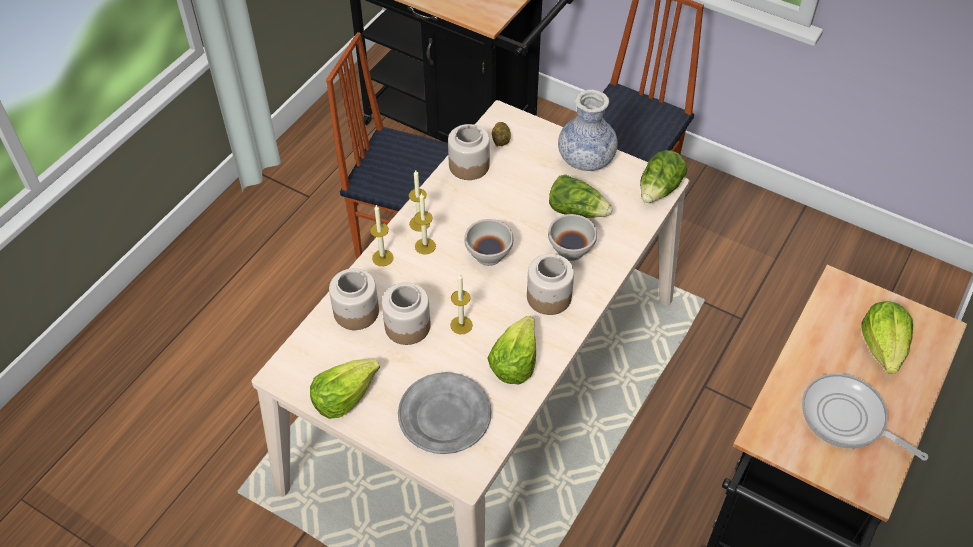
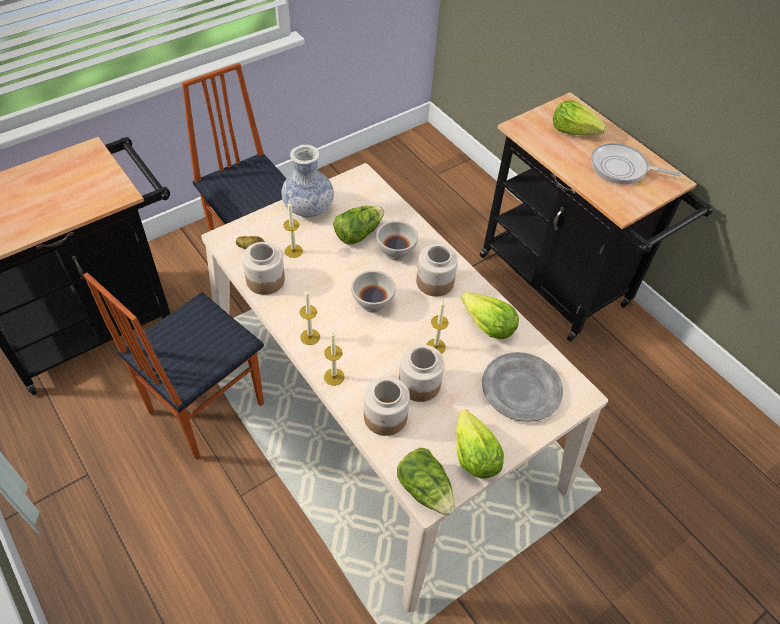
camera: 70 degrees left, 0 degrees up
candle [414,193,436,255] -> candle moved to [284,202,303,258]
lettuce [640,150,687,203] -> lettuce moved to [397,448,455,516]
frying pan [802,374,928,461] -> frying pan turned 45 degrees clockwise [591,143,681,184]

